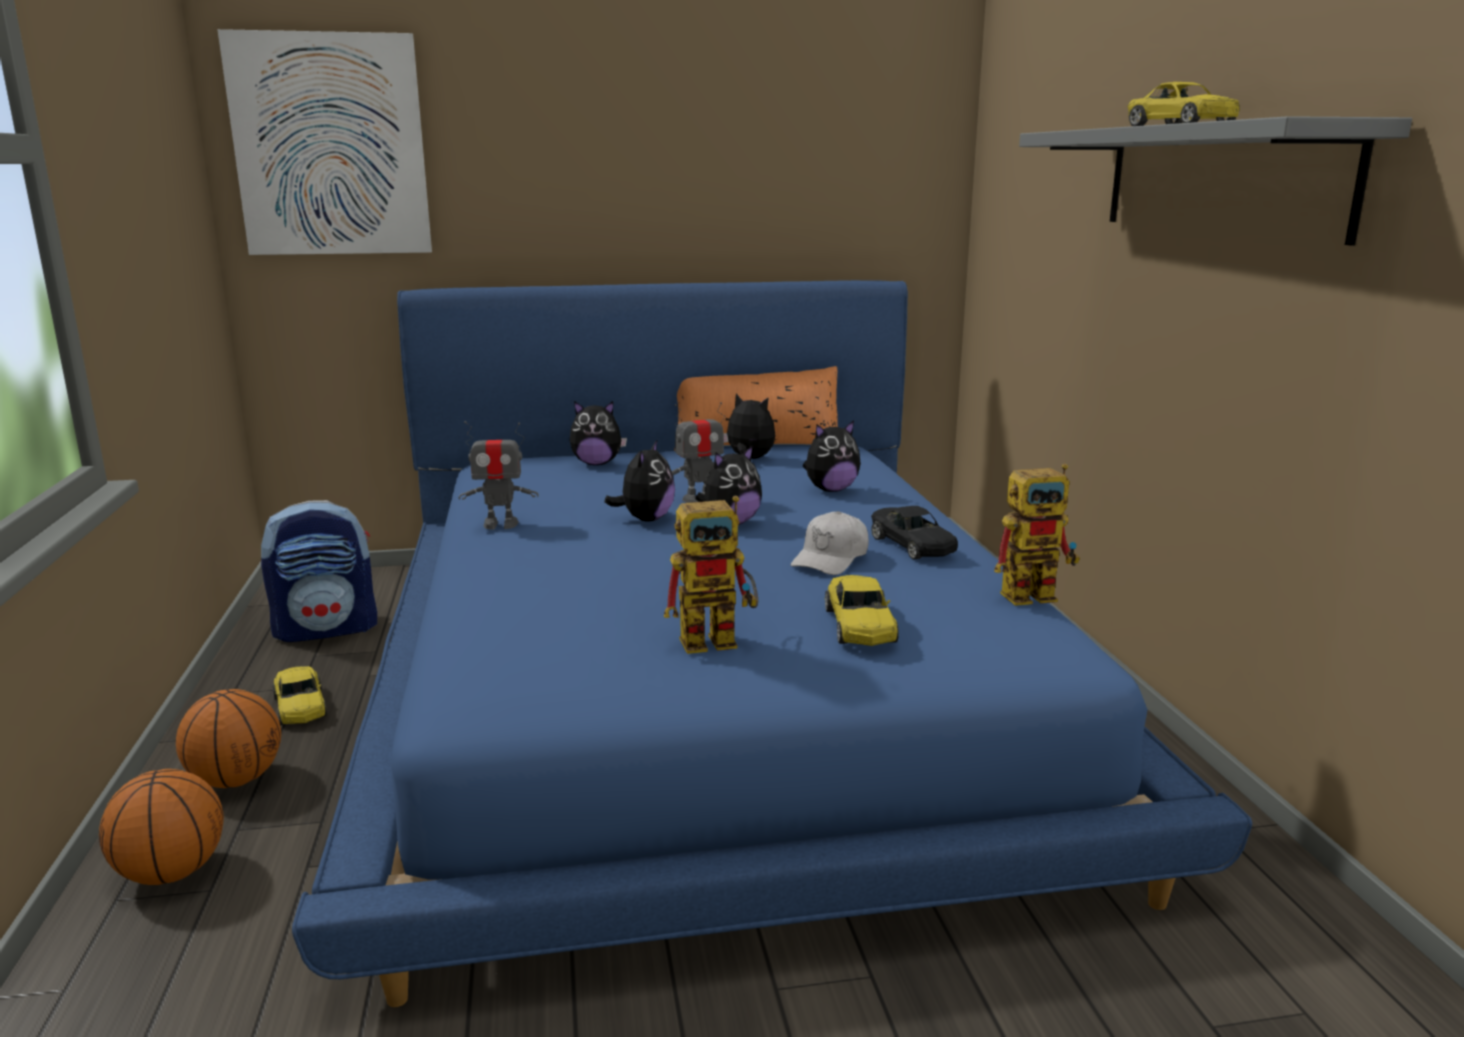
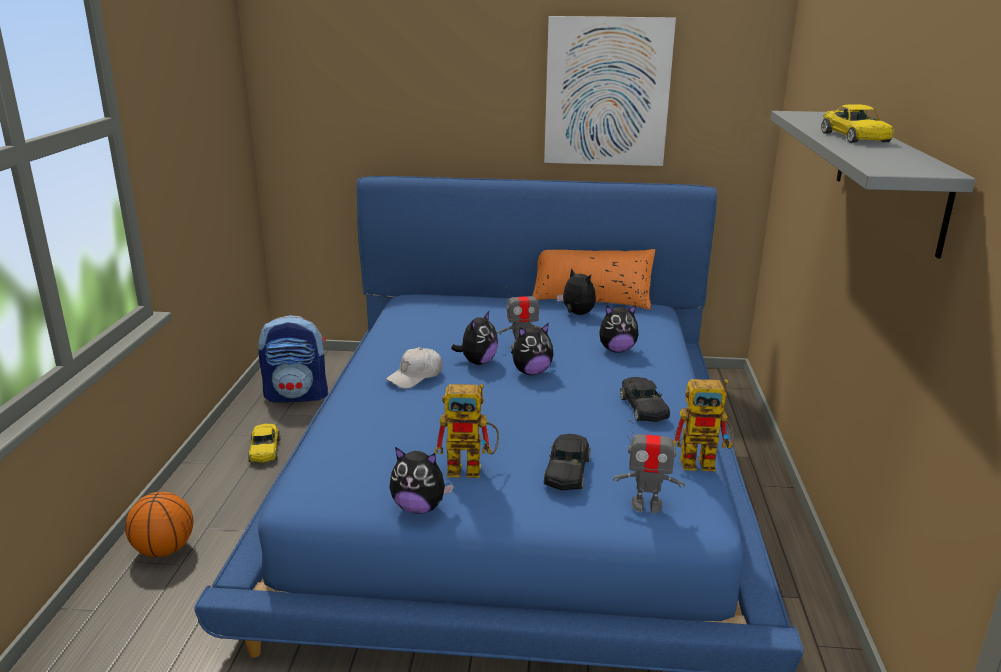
camera: 15 degrees right, 5 degrees up
basketball [176,689,281,788] -> none
picture [217,29,432,255] -> picture moved to [544,16,676,166]
toy robot [459,421,539,530] -> toy robot moved to [613,419,685,513]
plush toy [570,401,627,465] -> plush toy moved to [389,447,454,514]
white cap [791,511,869,575] -> white cap moved to [386,347,442,389]
yellow toy car [825,575,899,646] -> black toy car [544,434,591,490]

